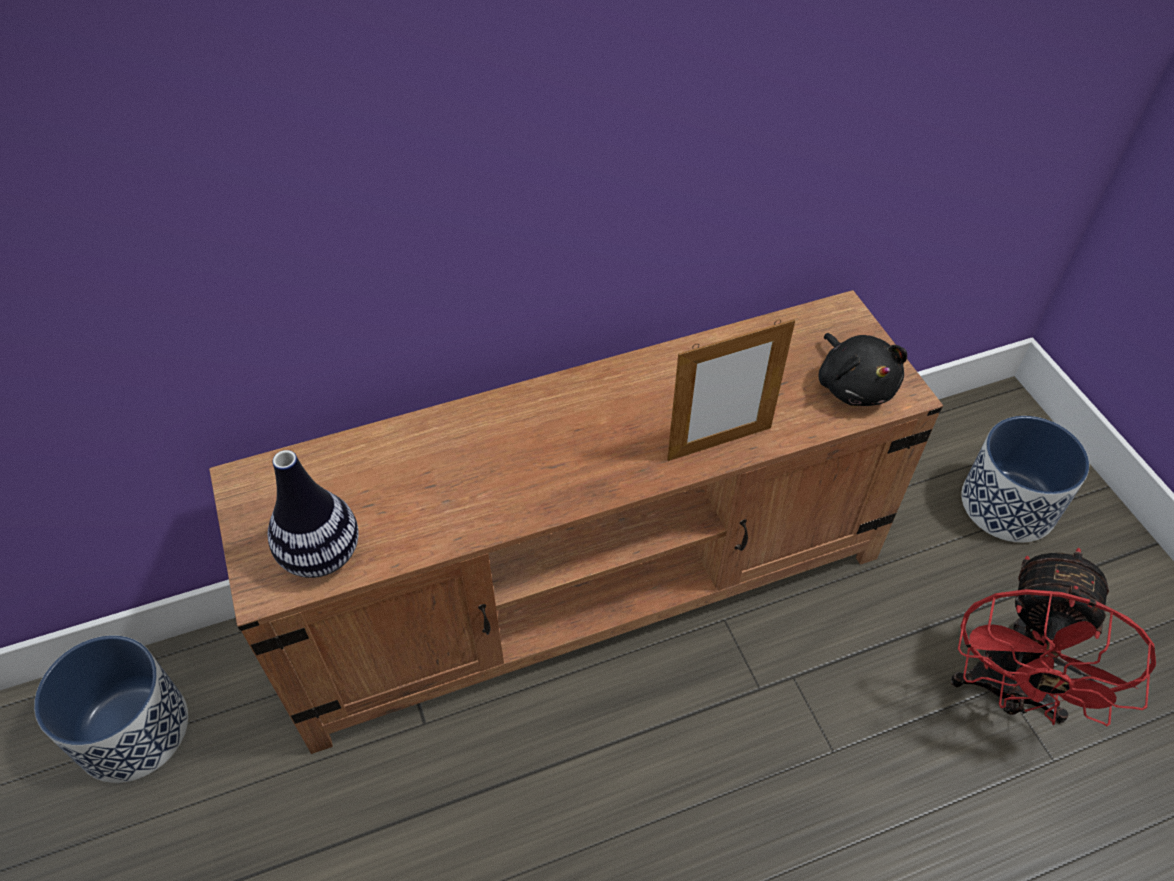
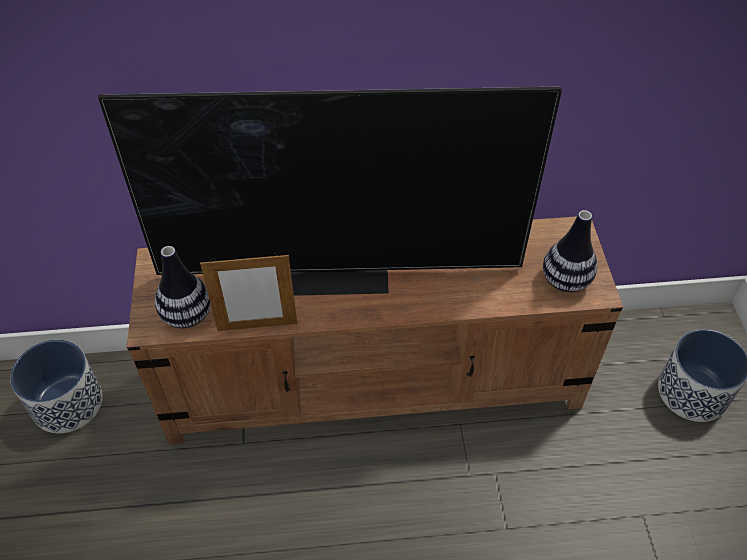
camera: 15 degrees right, 0 degrees up
picture frame [667,319,795,461] -> picture frame moved to [200,253,297,331]
black plush toy [818,333,907,406] -> vase [543,210,597,292]
red fan [951,548,1156,726] -> none
none -> television [98,86,562,296]

